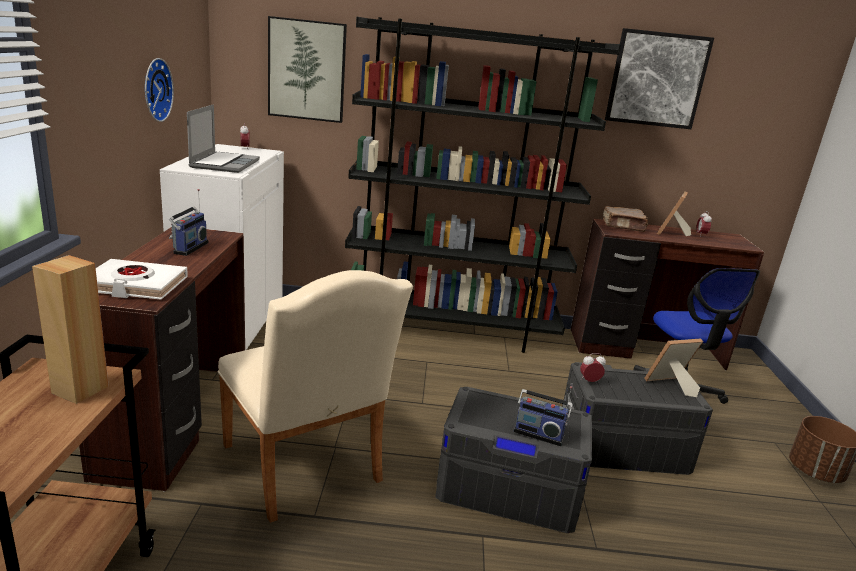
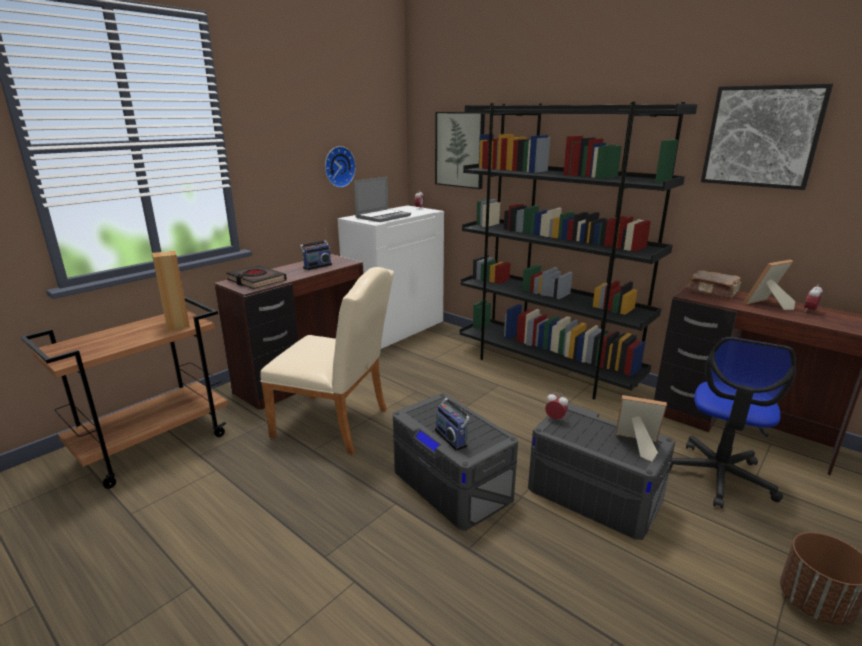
camera: 40 degrees right, 0 degrees up
white book [96,259,188,300] -> black book [226,265,287,289]
beige chair [217,270,413,523] -> beige chair turned 75 degrees counterclockwise [260,267,394,454]

